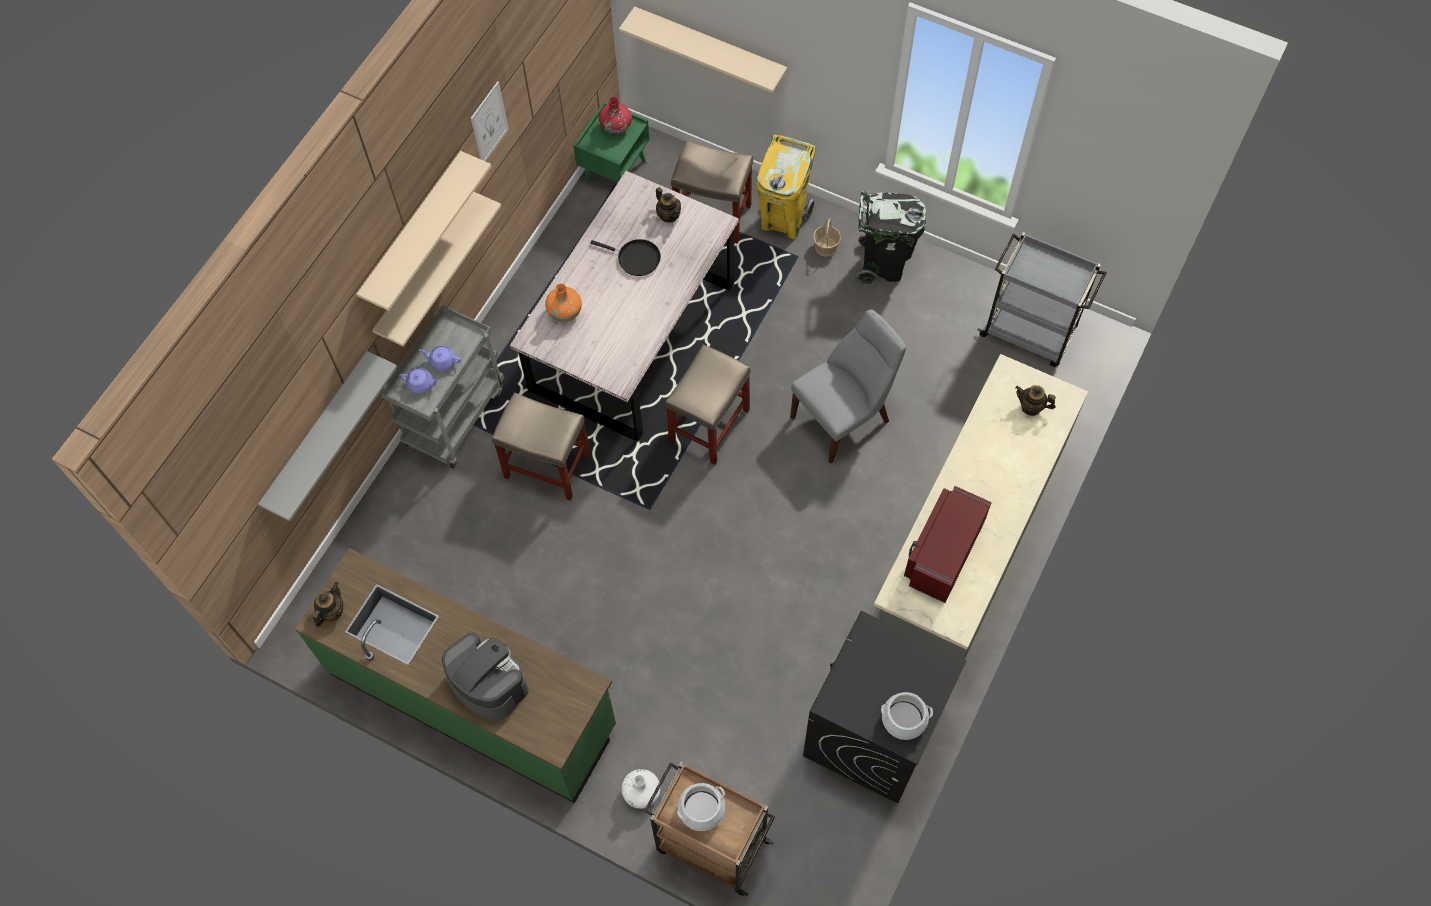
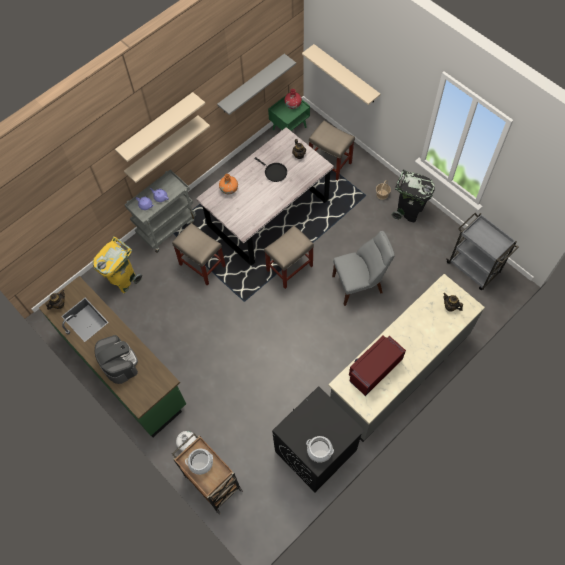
camera: 20 degrees right, 0 degrees up
grey shelf [258,351,397,522] -> grey shelf moved to [217,54,296,115]
picture [471,81,509,161] -> none
yellow trash can [756,134,816,239] -> yellow trash can moved to [93,236,142,293]

